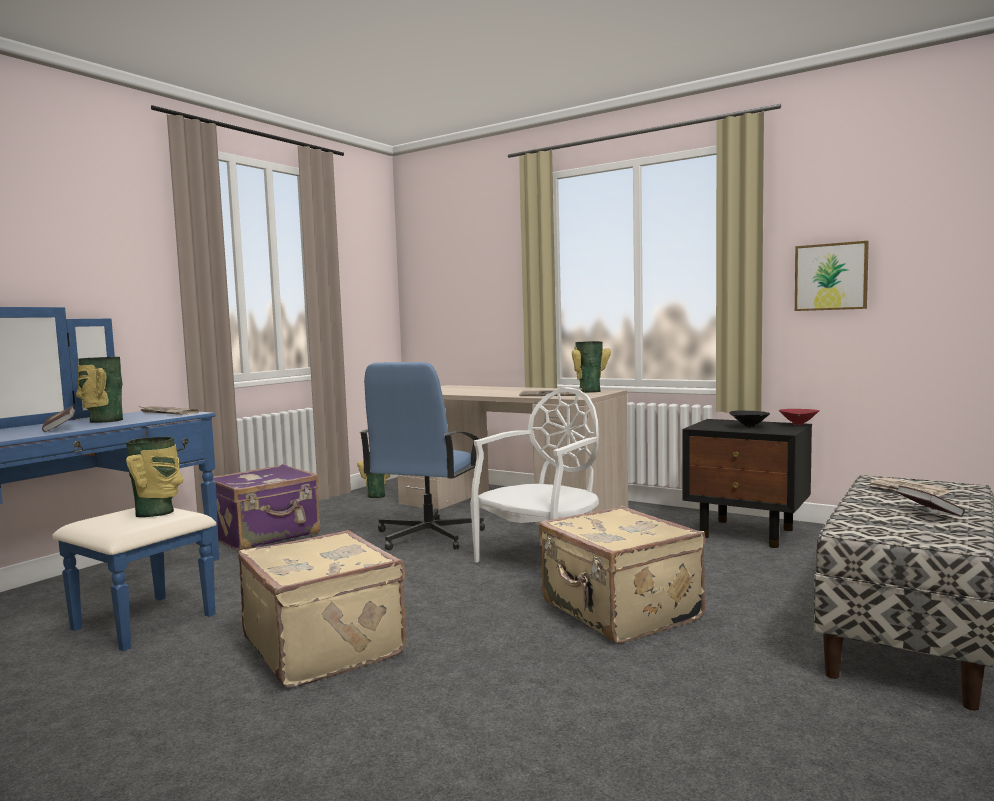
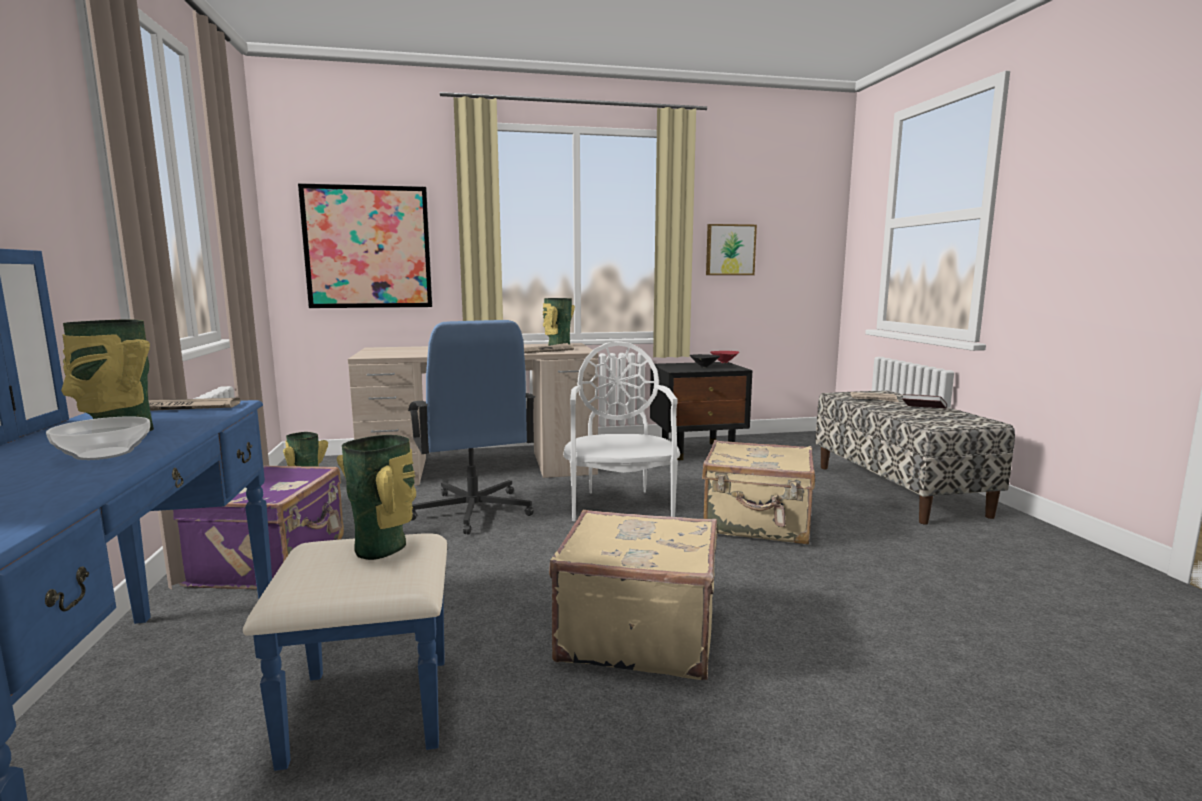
camera: 45 degrees left, 5 degrees up
book [42,406,75,432] -> bowl [46,416,150,460]
none -> picture [298,183,432,308]

